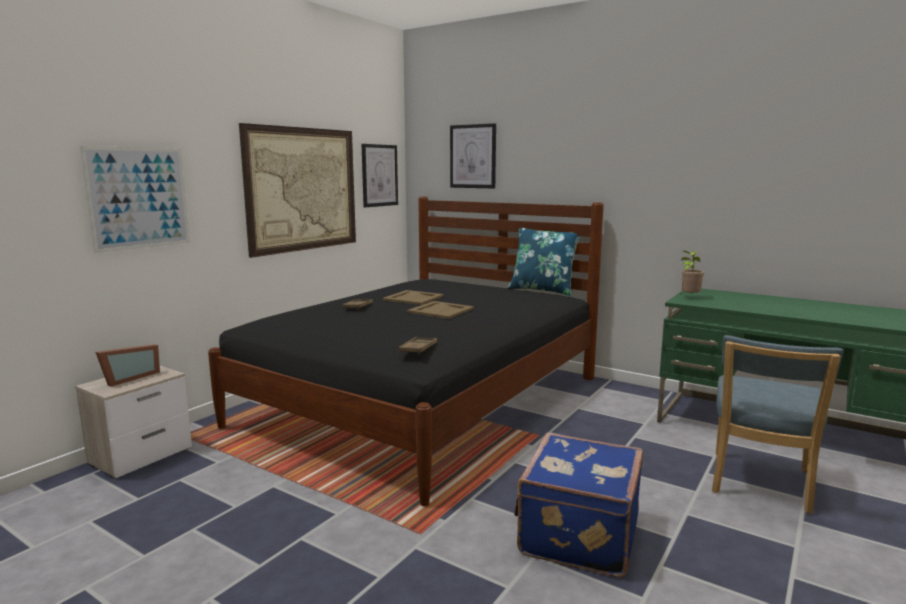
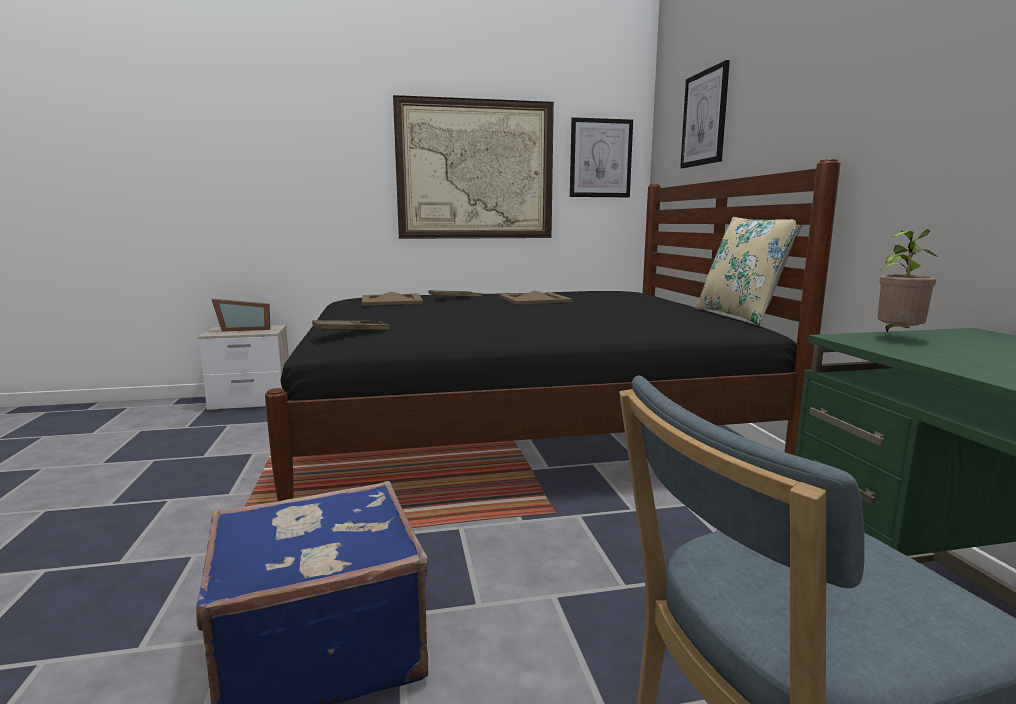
camera: 45 degrees right, 0 degrees up
picture [80,146,190,253] -> none
beige tray [407,301,474,319] -> beige tray moved to [362,292,423,306]
blue pillow [508,228,580,296] -> beige pillow [695,217,803,325]

